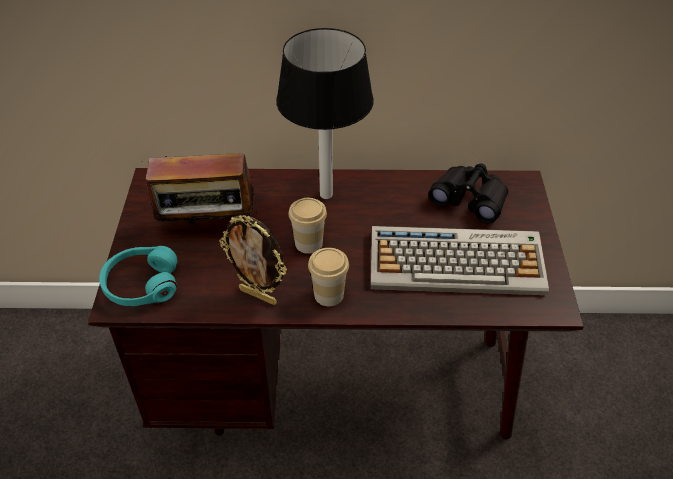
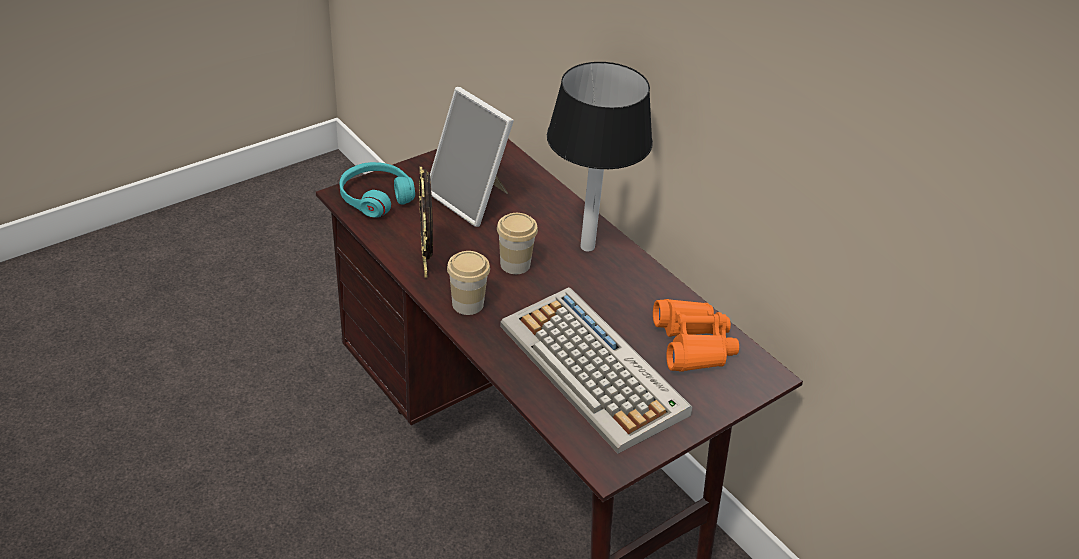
camera: 50 degrees right, 5 degrees down
radio [146,141,257,236] -> picture frame [430,87,514,227]
black binoculars [428,163,508,224] -> orange binoculars [653,299,739,372]

